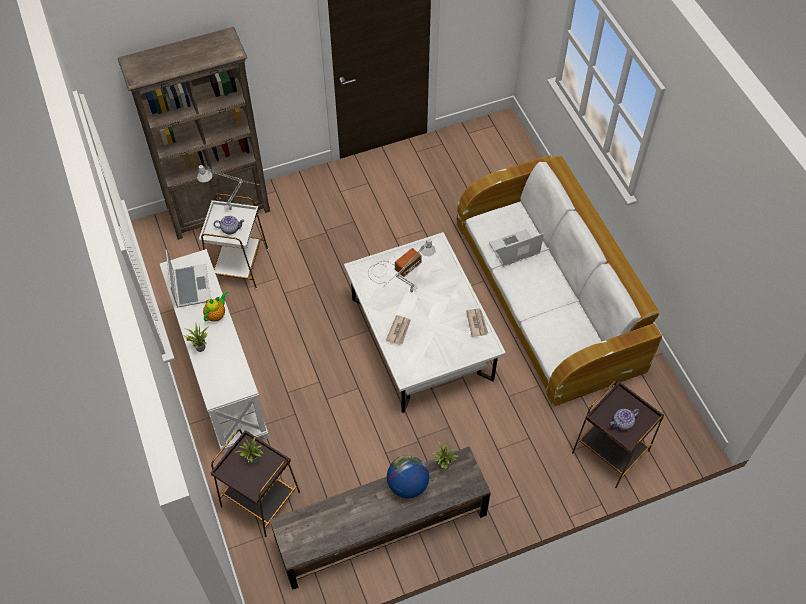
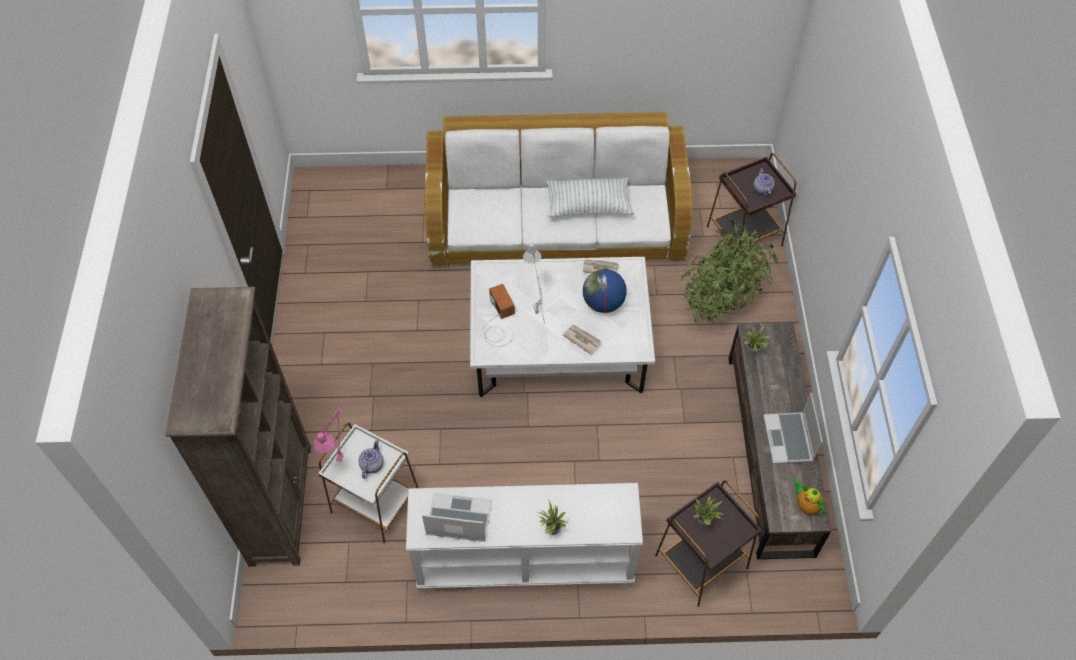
camera: 70 degrees left, 0 degrees up
grey table lamp [197,165,258,210] -> pink table lamp [313,400,346,462]
teapot [203,291,227,322] -> teapot moved to [792,477,825,514]
globe [387,455,429,498] -> globe moved to [583,269,627,313]
laptop [489,229,544,267] -> laptop moved to [763,393,823,464]
none -> pillow [546,177,634,218]
none -> potted plant [679,217,779,323]

